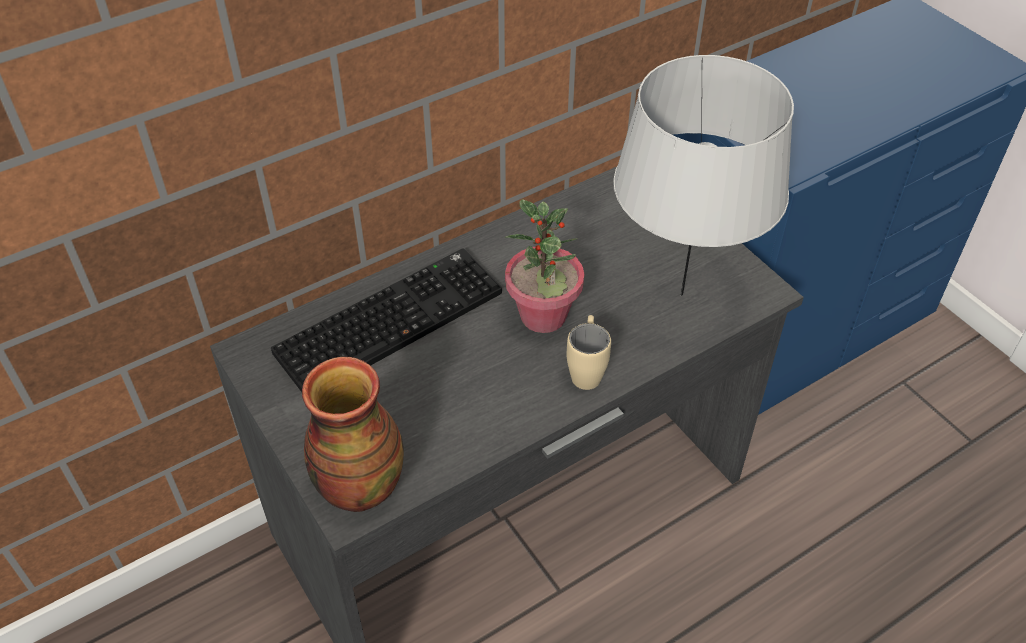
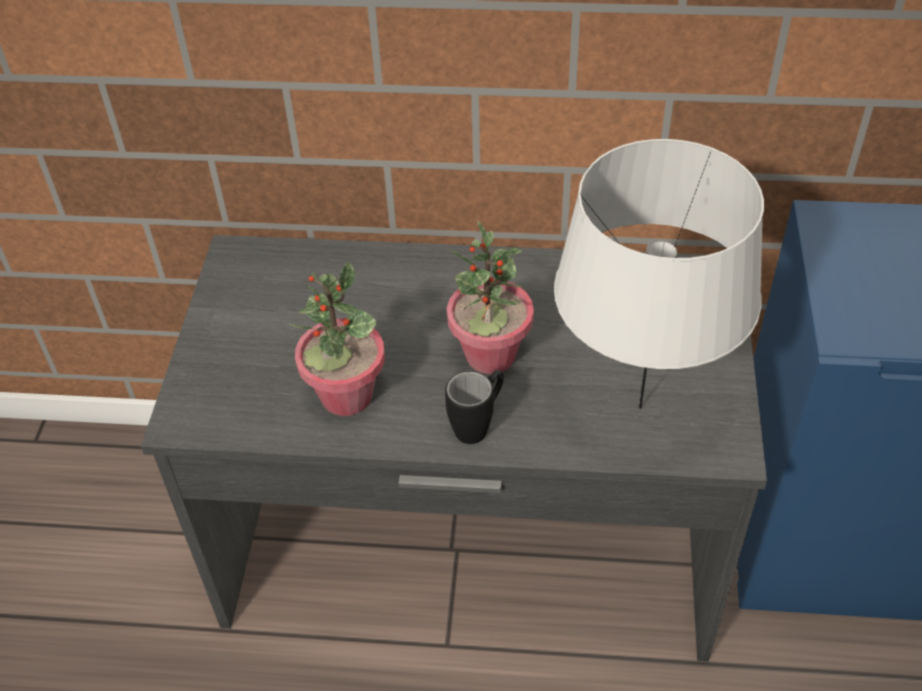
camera: 40 degrees right, 0 degrees up
keyboard [271,248,502,392] -> none
vase [302,357,404,512] -> none
beige mug [567,315,611,390] -> black mug [445,370,504,444]
none -> potted plant [290,262,385,416]

